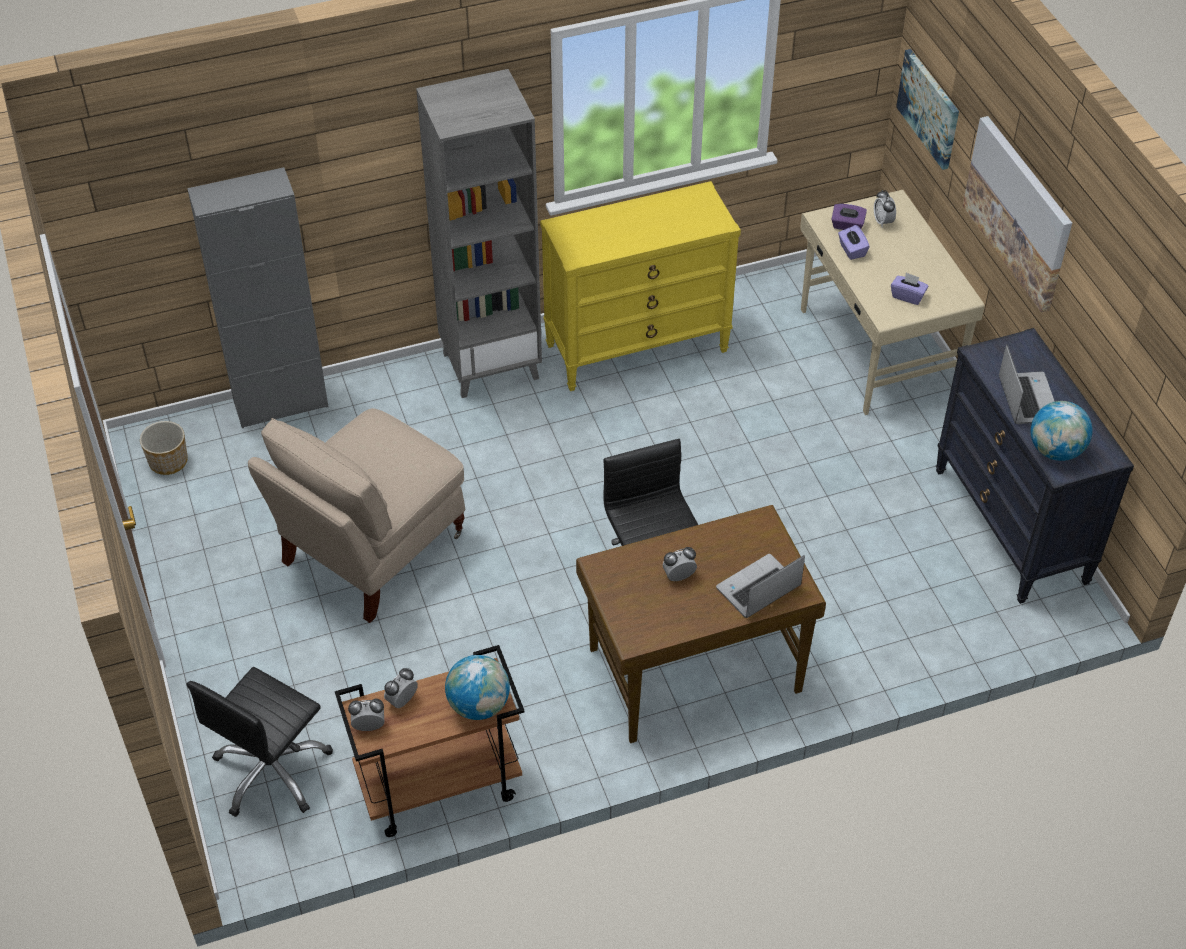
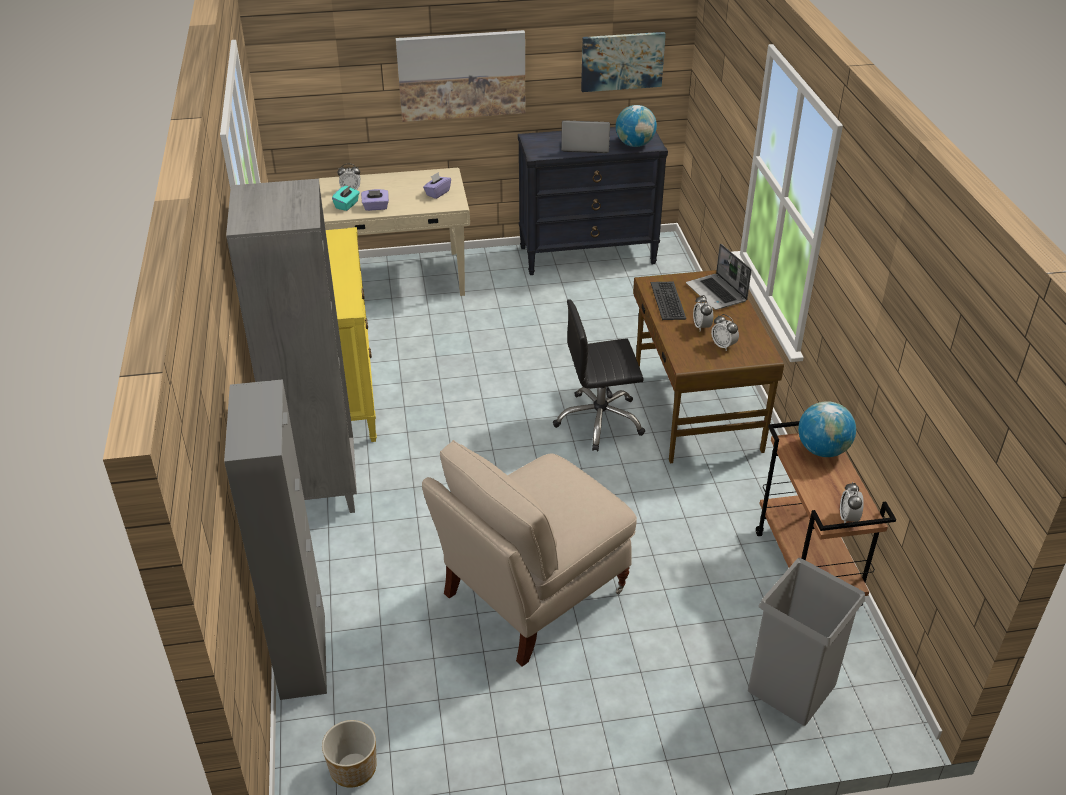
camera: 80 degrees left, 10 degrees down
black office chair [186,667,333,817] -> grey trash can [748,558,865,726]
beige chair [248,408,465,623] -> beige chair turned 90 degrees clockwise [422,440,637,667]
alarm clock [384,668,418,708] -> alarm clock moved to [711,314,739,351]
purple tissue box [831,204,867,230] -> turquoise tissue box [332,185,360,211]
picture [896,49,959,170] -> picture moved to [581,32,666,92]
none -> keyboard [651,282,686,320]

